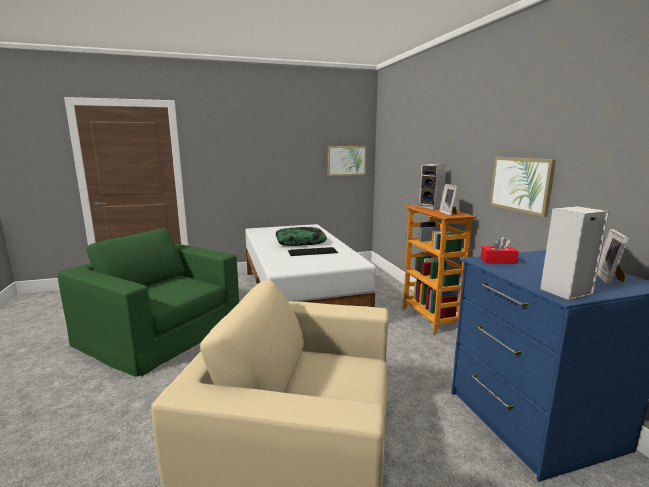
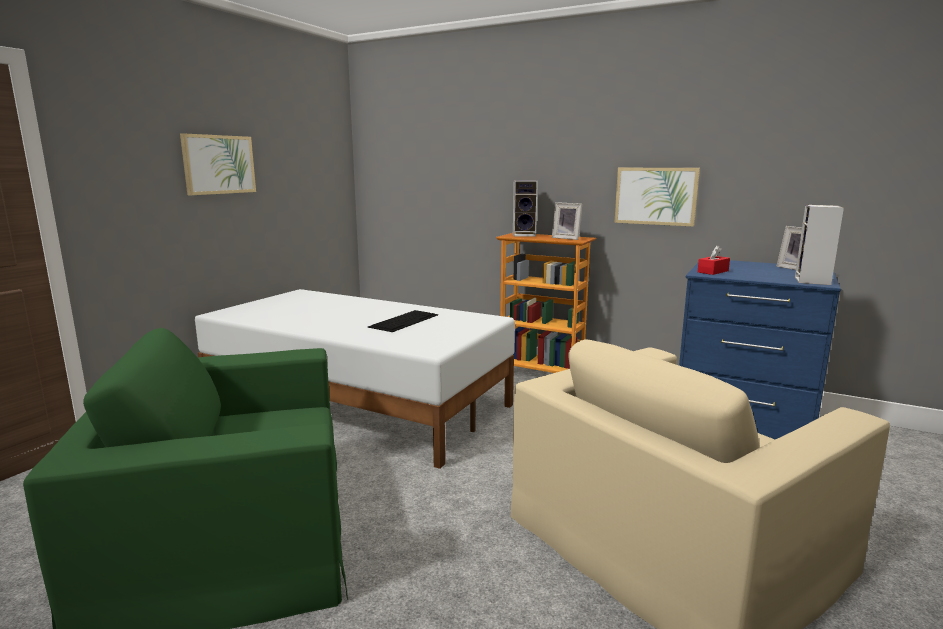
camera: 45 degrees left, 0 degrees up
pillow [275,227,327,246] -> none
picture [328,146,367,176] -> picture moved to [180,133,256,196]

